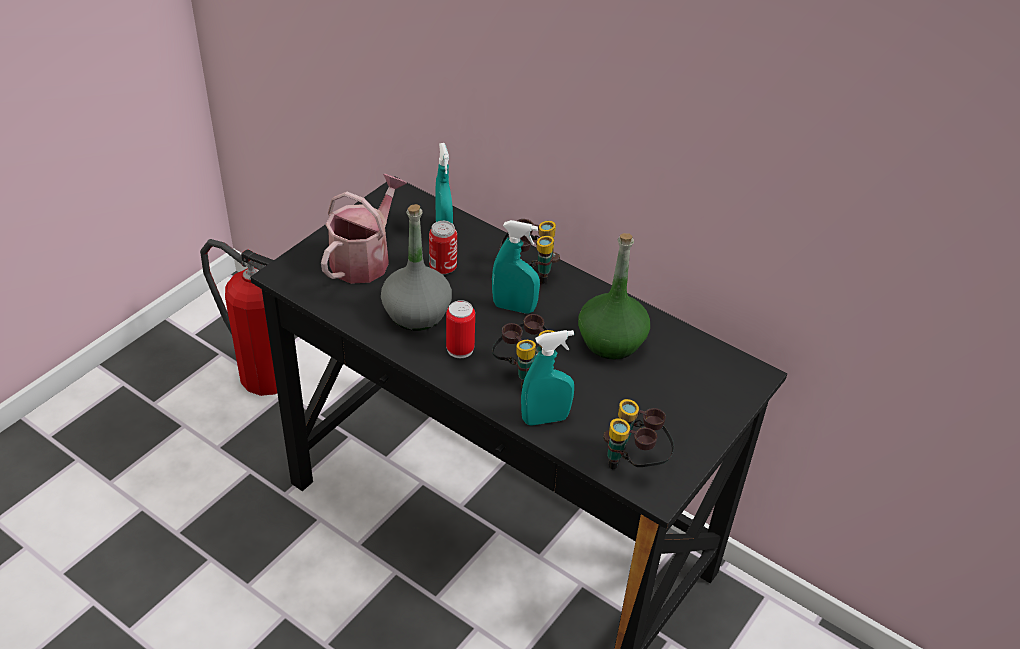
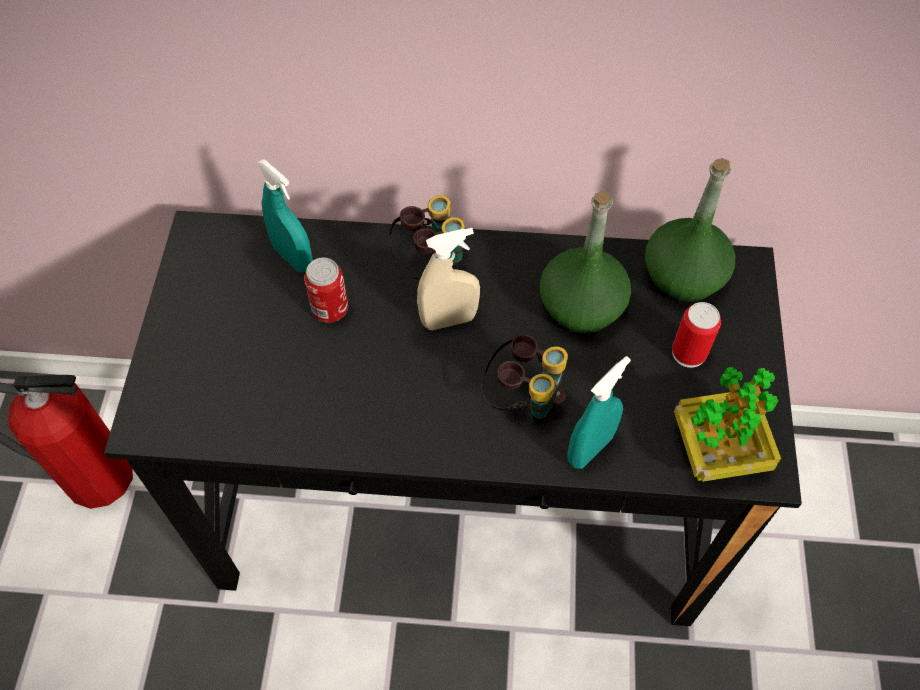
camera: 30 degrees left, 15 degrees up
watering can [321,174,407,284] -> none
grey bottle [381,204,452,331] -> none
can [446,300,475,358] -> can moved to [672,302,721,368]
turquoise spray bottle [492,220,540,314] -> beige spray bottle [417,228,480,330]
binoculars [603,399,674,469] -> potted plant [674,367,781,482]
none -> green bottle [645,158,735,302]

